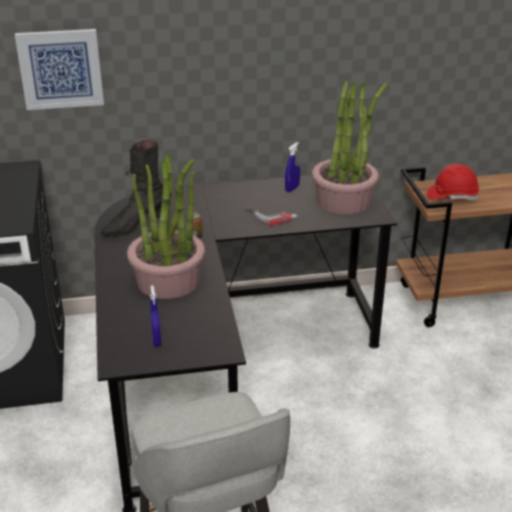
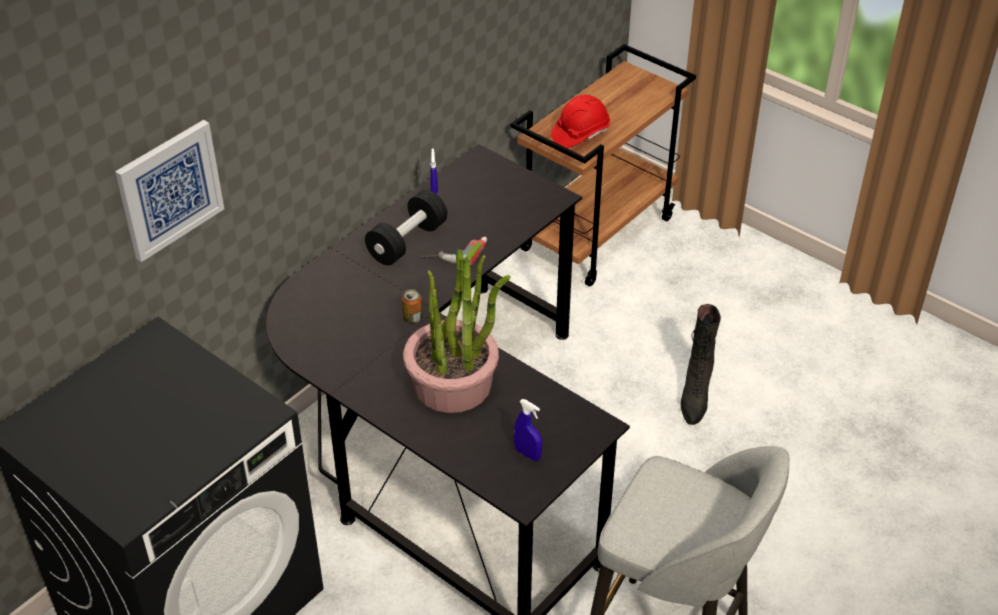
camera: 40 degrees left, 10 degrees up
black boot [100,140,163,237] -> black boot moved to [681,304,721,425]
potted plant [312,81,388,214] -> none
none -> black dumbbell [365,190,448,265]

